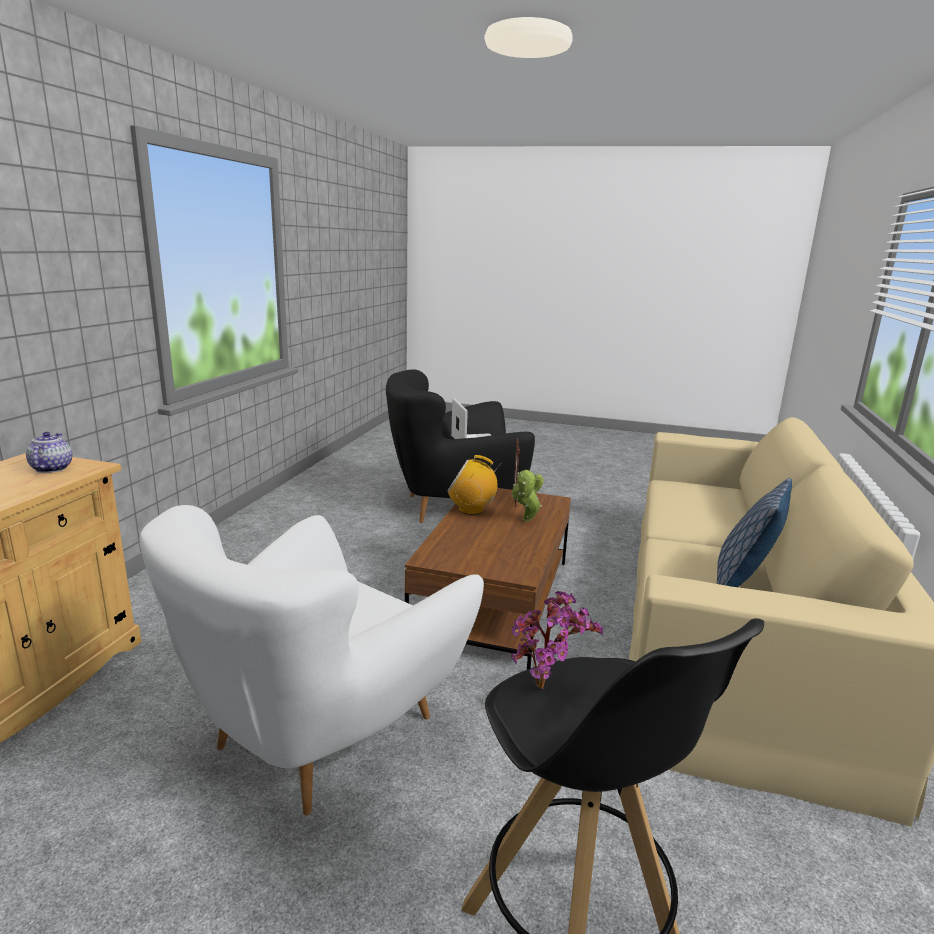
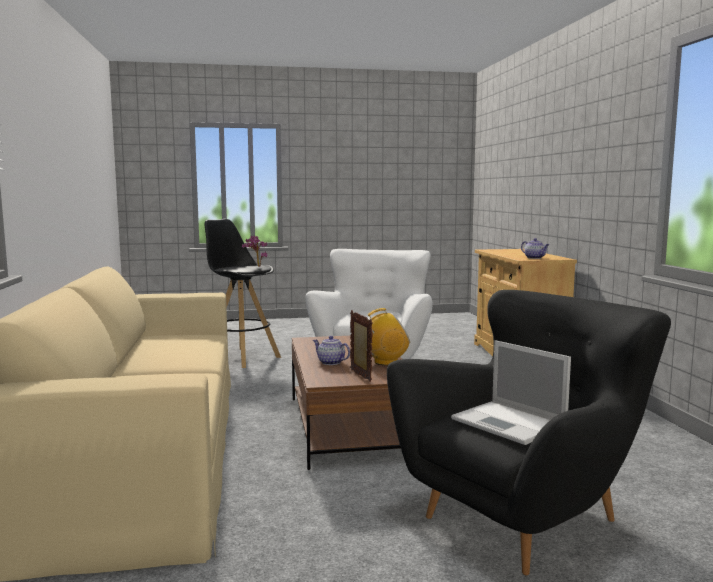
camera: 155 degrees right, 10 degrees down
potted plant [511,469,544,522] -> teapot [313,336,350,365]
pillow [717,478,792,587] -> none

